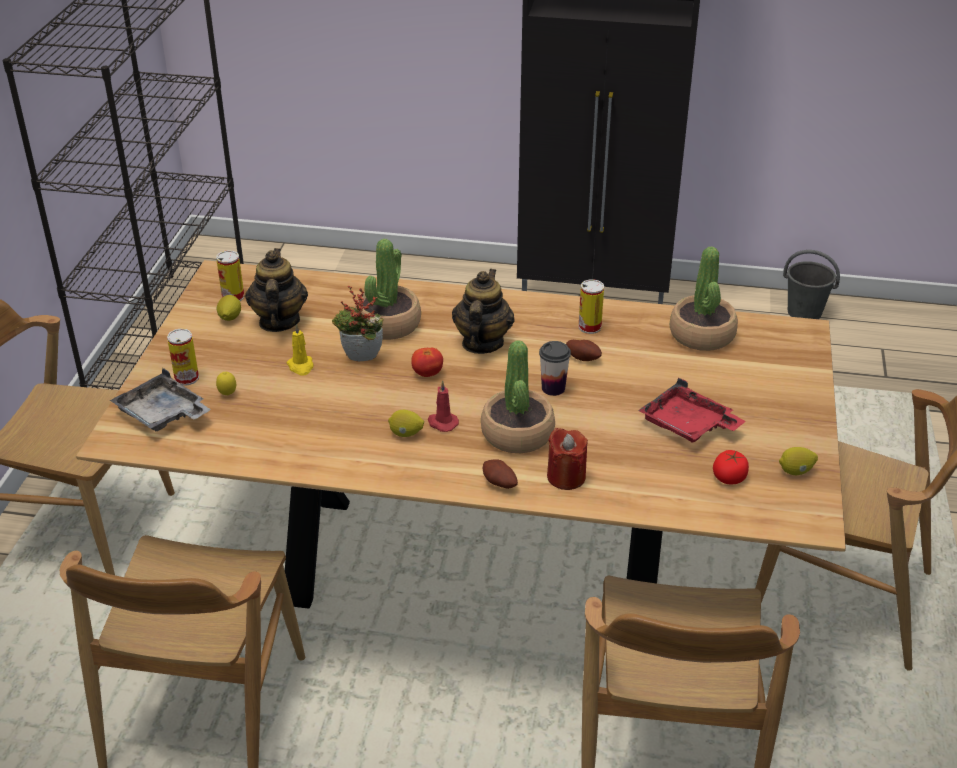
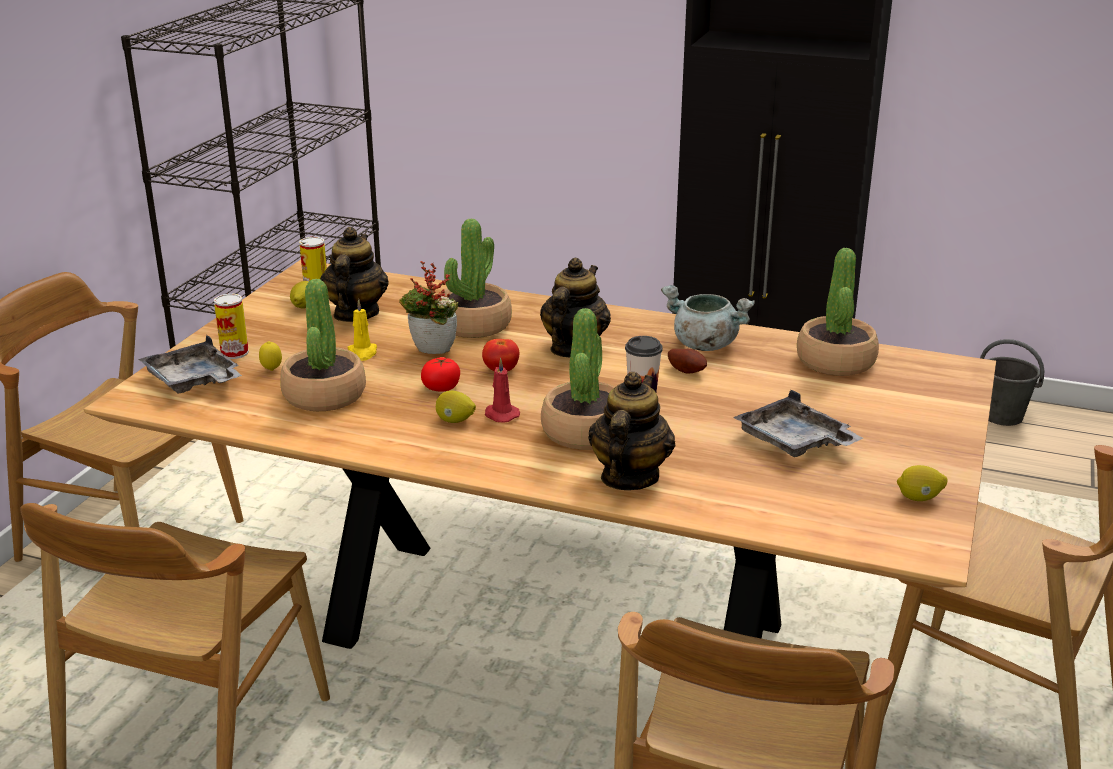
camera: 10 degrees right, 10 degrees down
potato [483,460,518,489] -> none
red candle [547,428,588,490] -> teapot [588,372,675,490]
can [578,279,604,334] -> grey cooking pot [661,285,755,351]
red tray [638,378,745,443] -> grey tray [733,390,863,457]
tomato [713,450,749,484] -> tomato moved to [421,357,460,392]
none -> potted plant [280,279,366,411]

